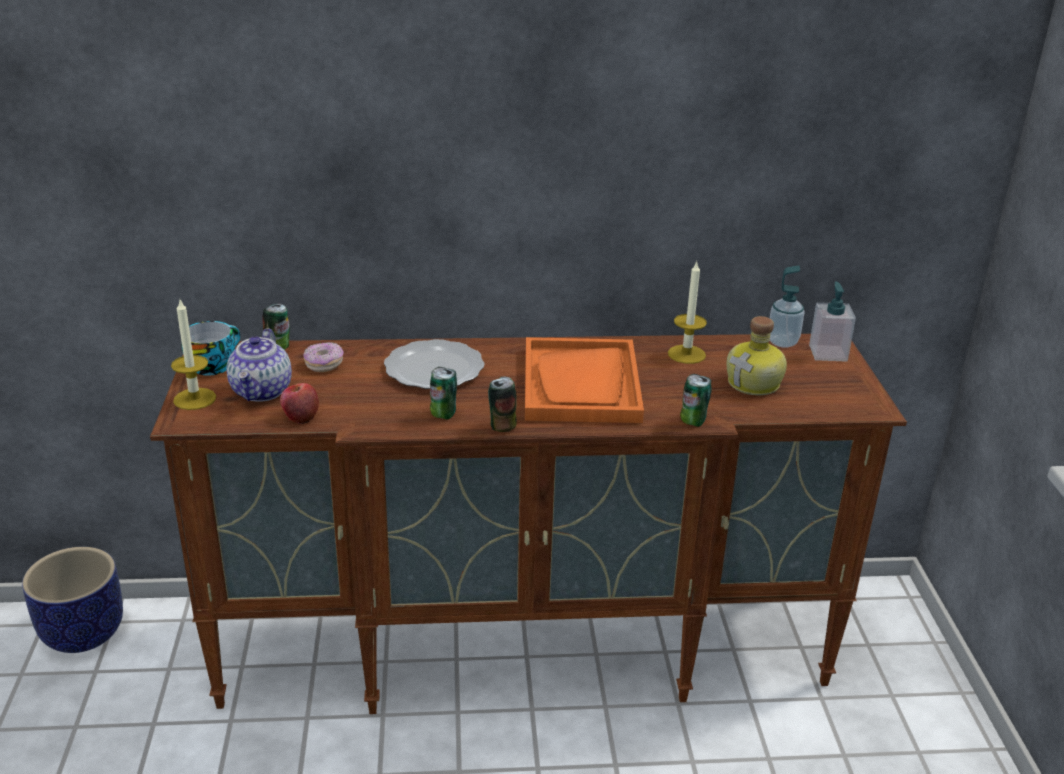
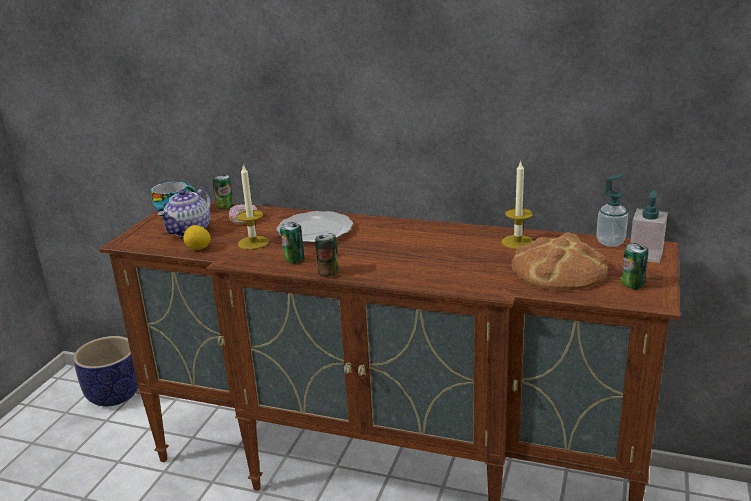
camera: 25 degrees right, 5 degrees down
candle [171,300,216,410] -> candle moved to [237,164,269,250]
apple [280,383,319,424] -> lemon [183,225,211,250]
orange tray [525,337,644,423] -> none
can [680,374,711,427] -> can moved to [621,243,649,290]
bottle [726,316,787,395] -> bread [512,232,608,290]

